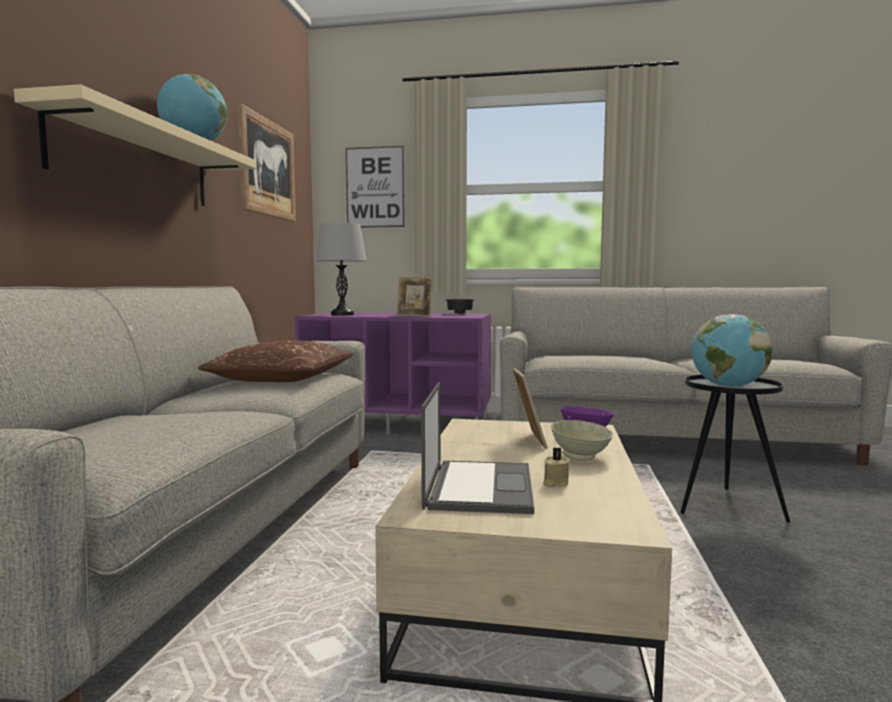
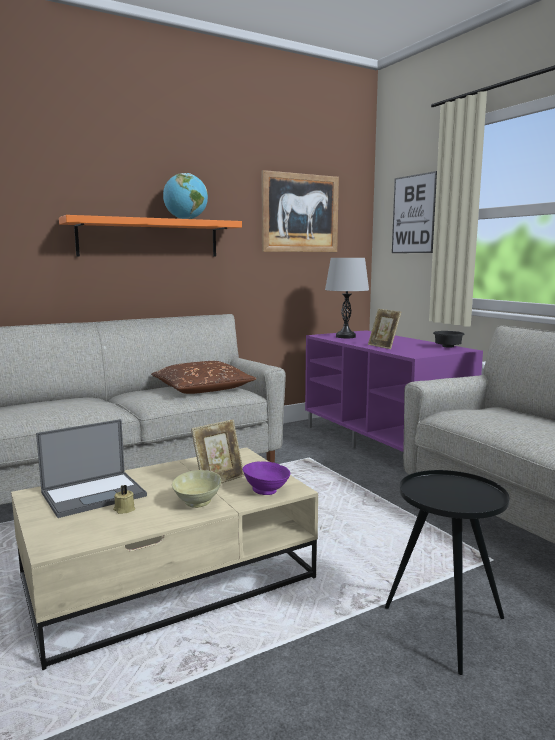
camera: 50 degrees right, 5 degrees up
beige shelf [14,84,256,206] -> orange shelf [59,215,242,257]
globe [691,314,773,388] -> none

